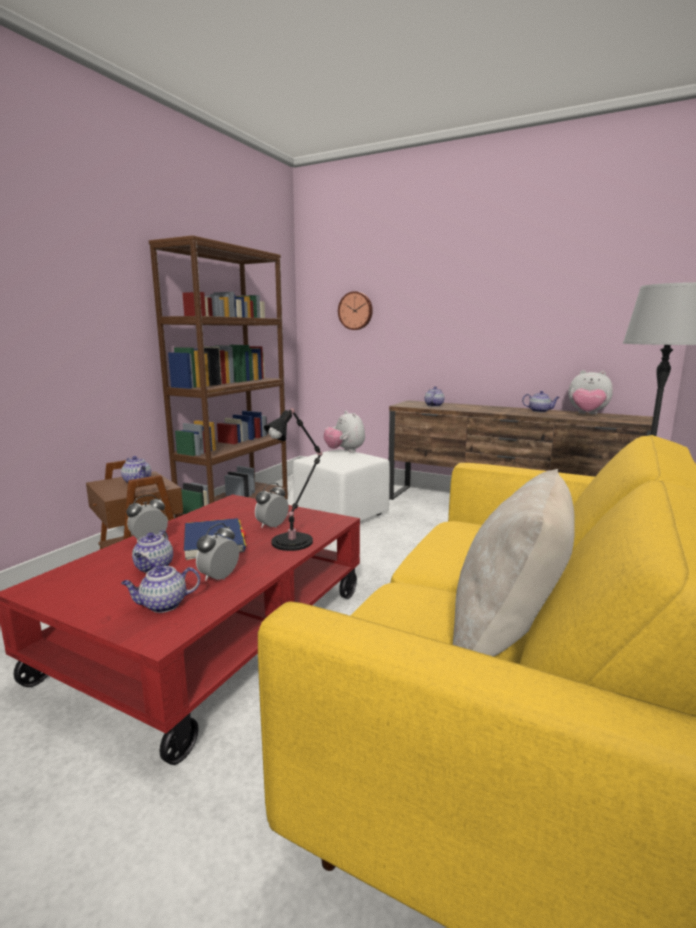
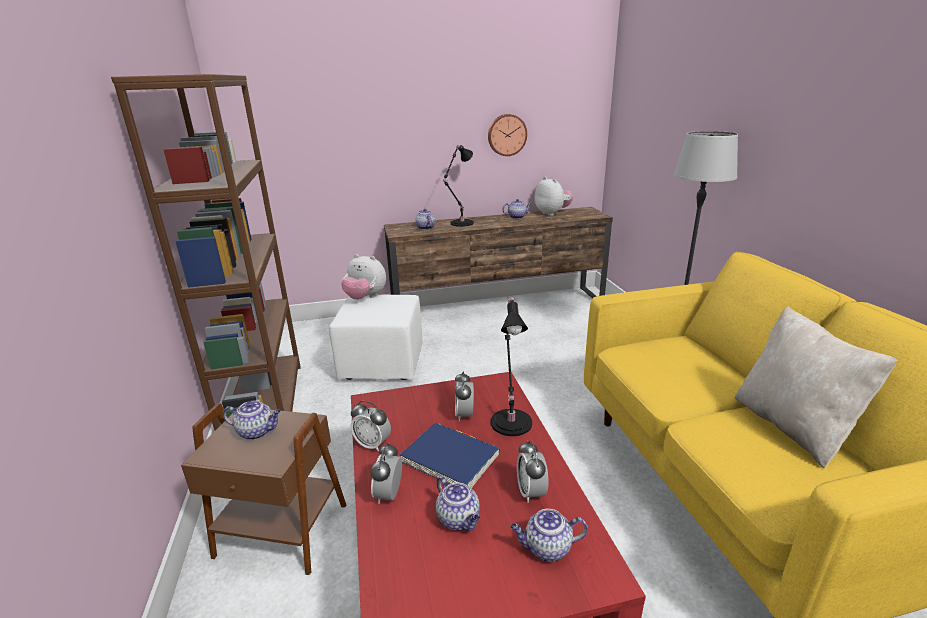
camera: 40 degrees left, 10 degrees up
teapot [121,565,200,613] -> teapot turned 60 degrees clockwise [510,509,588,562]
wall clock [338,291,373,330] -> wall clock moved to [488,114,527,156]
plush toy [568,370,613,414] -> plush toy turned 105 degrees counterclockwise [534,177,573,216]
none -> alarm clock [351,401,391,452]
none -> black table lamp [443,145,474,227]

